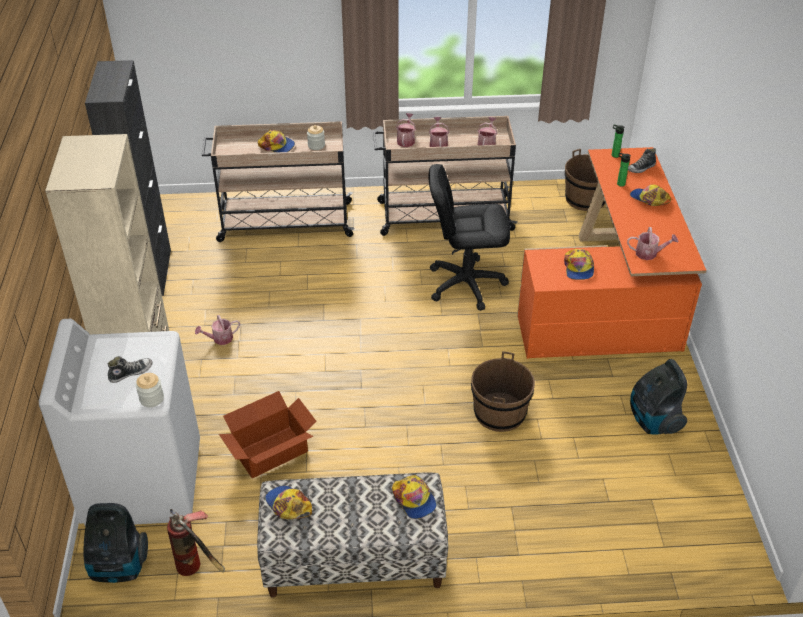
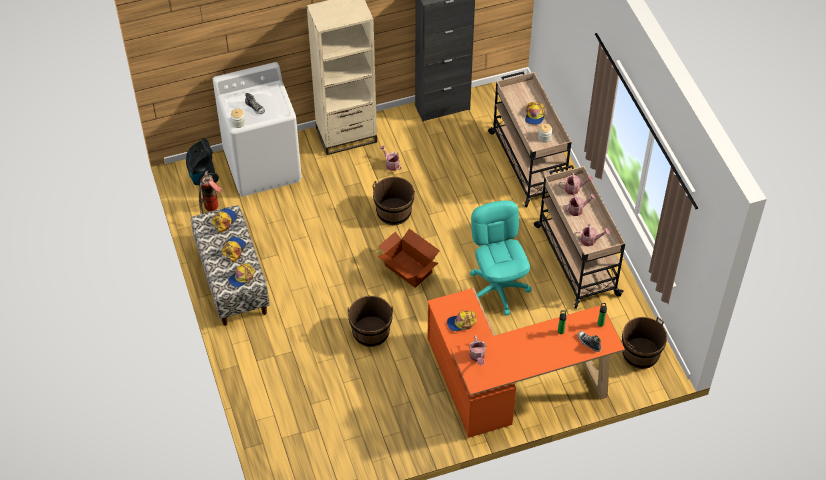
camera: 75 degrees right, 10 degrees up
cardboard box [219,391,317,478] -> cardboard box moved to [377,229,440,288]
black office chair [428,164,510,311] -> turquoise office chair [470,200,531,315]
cap [630,184,671,206] -> cap moved to [222,237,246,262]
vacuum cleaner [630,359,687,435] -> none
none -> brown bucket [372,177,415,225]

